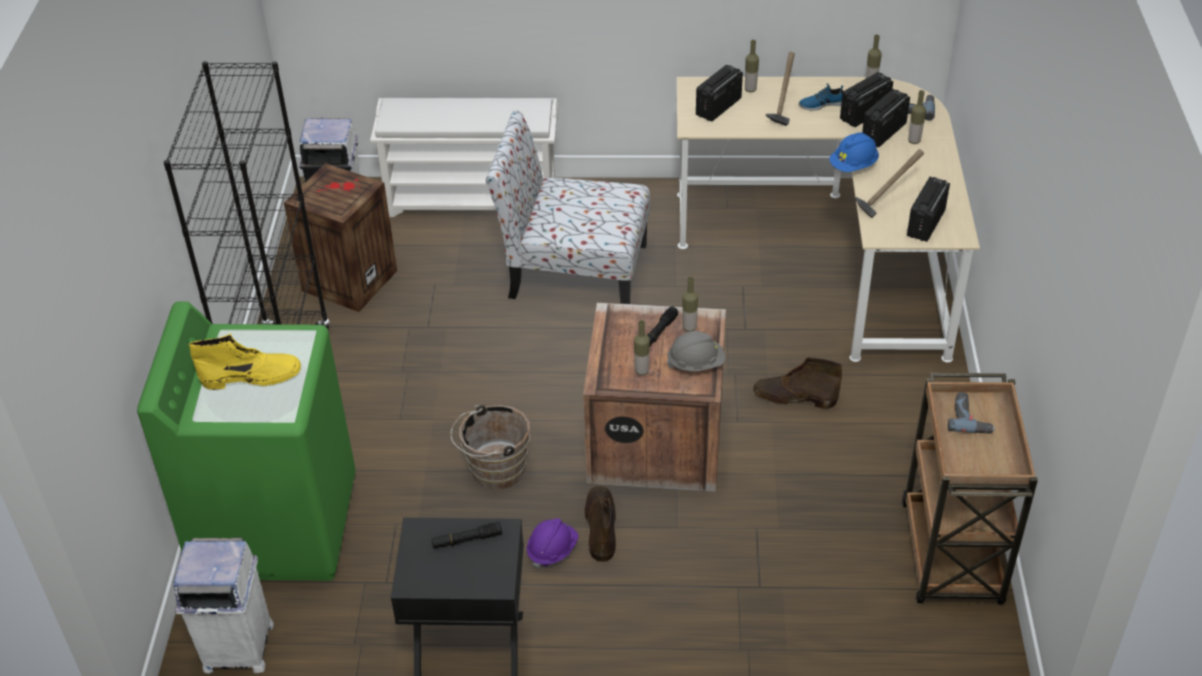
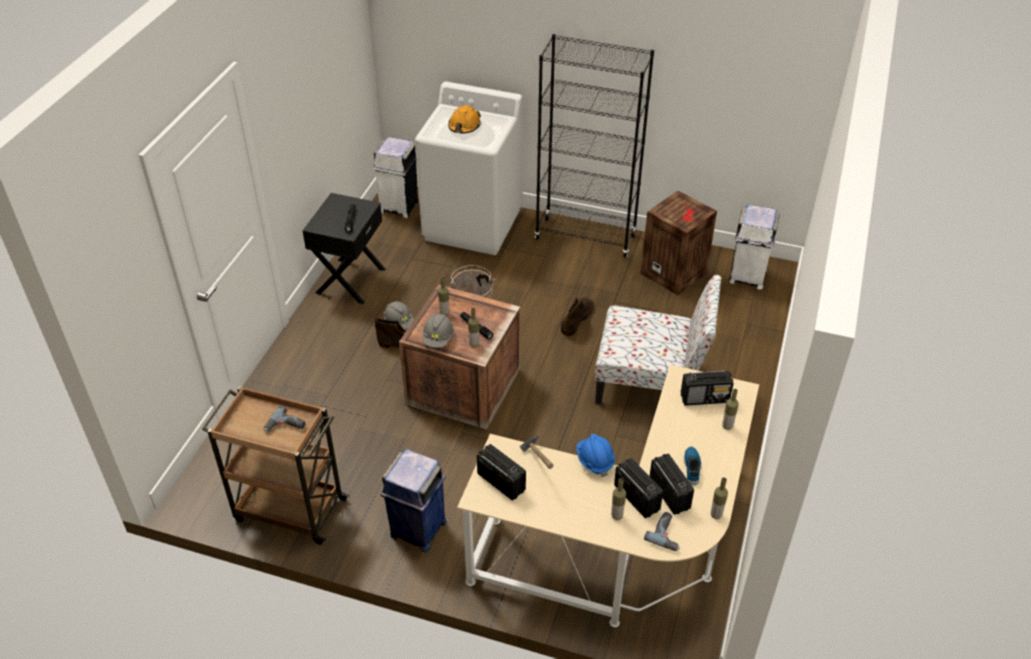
camera: 105 degrees right, 0 degrees up
green washing machine [137,301,356,581] -> white washing machine [415,82,523,255]
yellow boot [189,334,301,390] -> orange hard hat [448,105,481,133]
white shoe rack [370,98,558,217] -> none
chair [486,110,650,304] -> chair turned 75 degrees clockwise [595,275,722,404]
purple hard hat [527,518,579,569] -> grey hard hat [384,301,414,329]
radio [696,65,743,121] -> radio turned 120 degrees clockwise [681,371,734,406]
brown boot [753,357,842,409] -> brown boot moved to [561,297,594,336]
hammer [766,52,795,126] -> none
none -> blue trash can [381,449,446,552]

